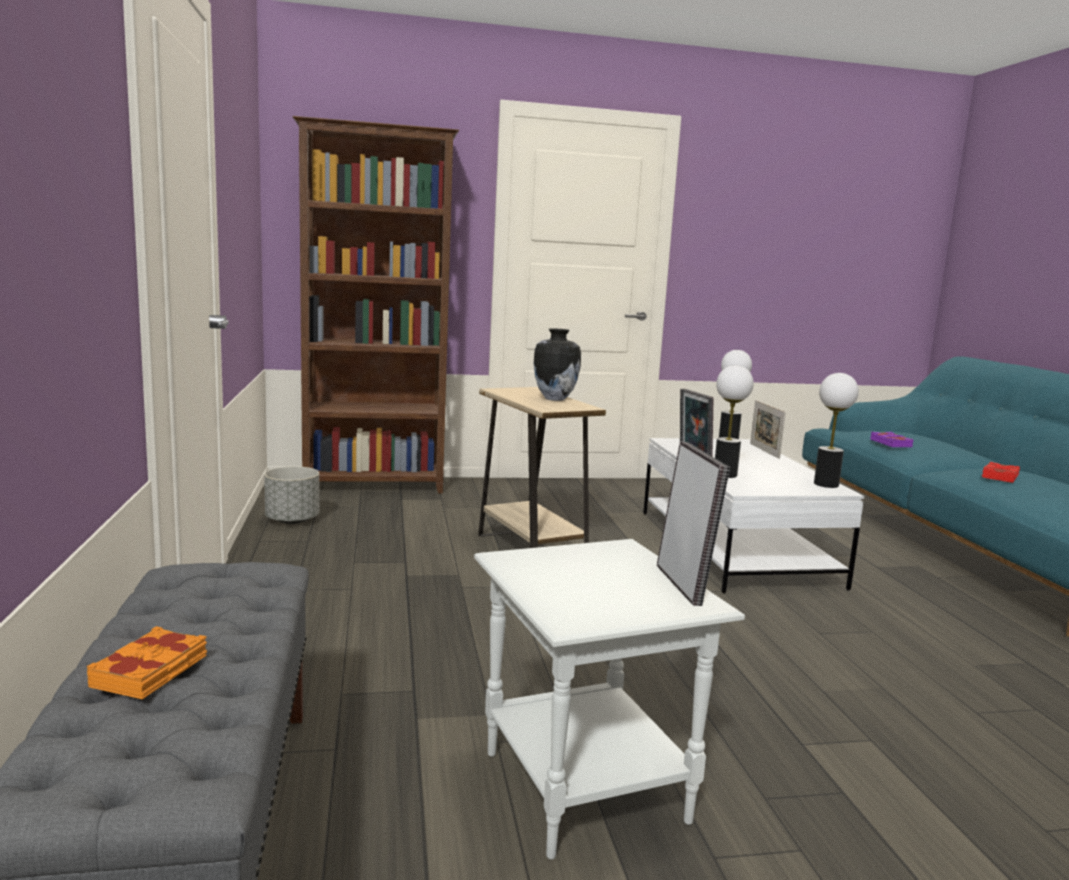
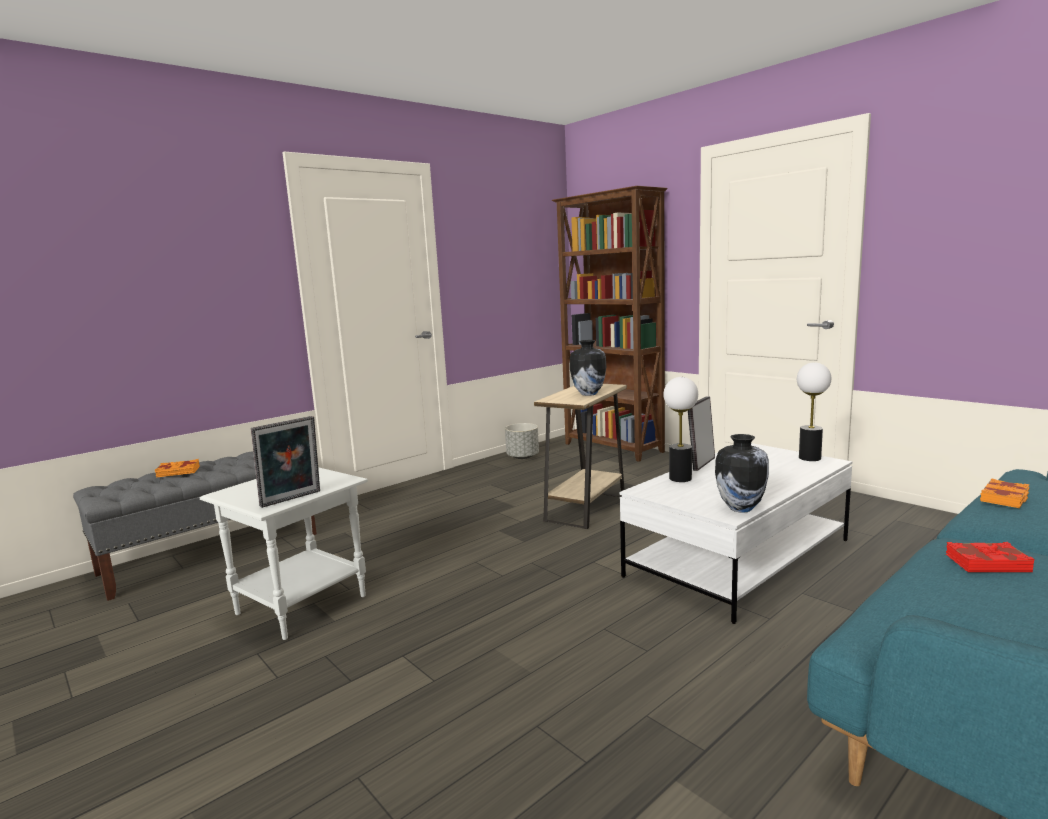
camera: 60 degrees right, 0 degrees up
picture frame [750,400,786,459] -> none
table lamp [814,373,859,488] -> vase [715,434,769,513]
purple book [870,432,914,447] -> orange book [980,478,1030,508]

